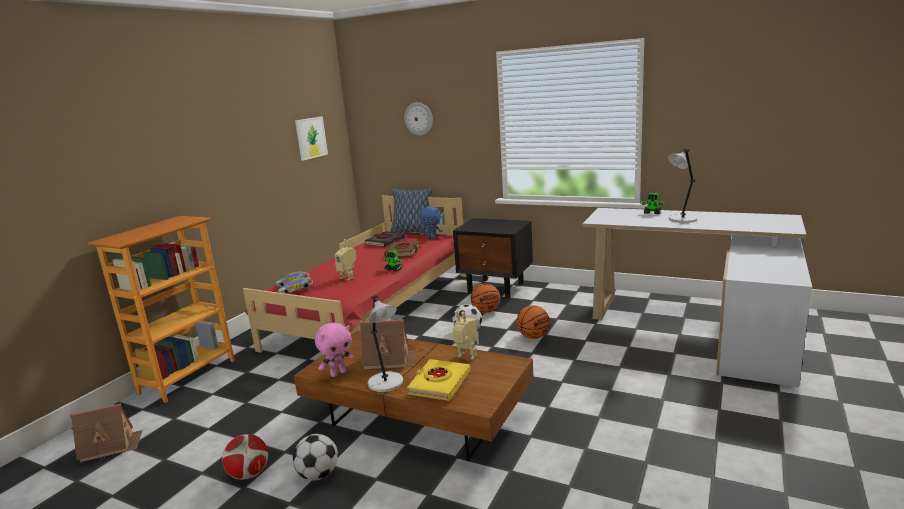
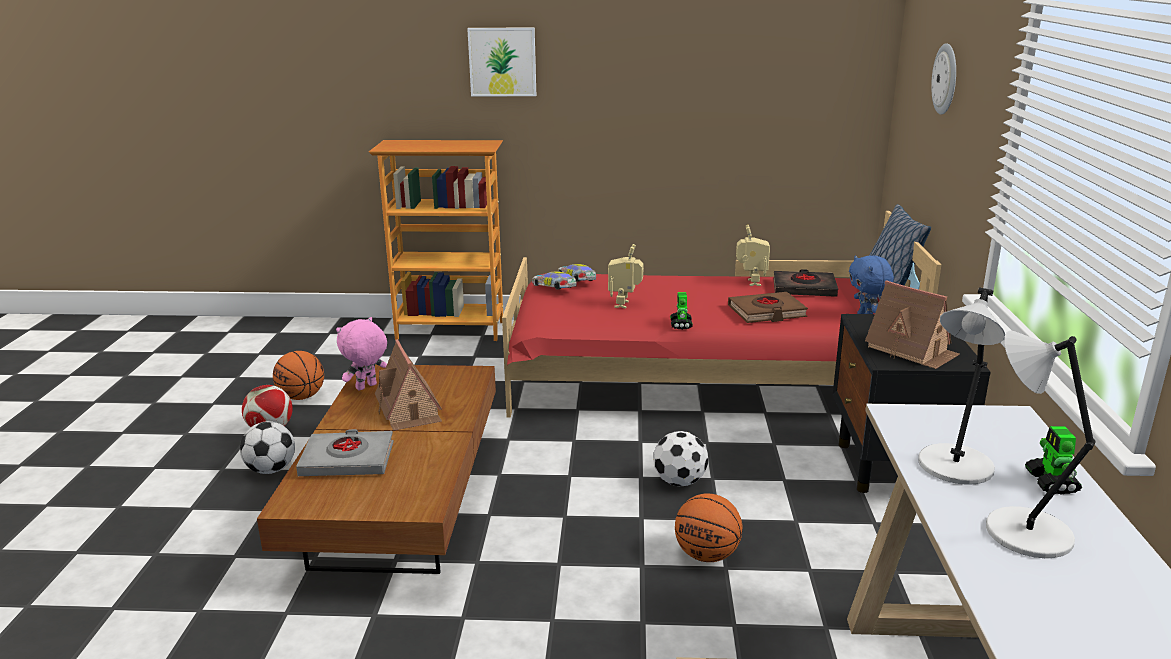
camera: 65 degrees right, 5 degrees up
toy house [70,403,142,463] -> toy house moved to [865,280,960,369]
picture [295,116,328,161] -> picture moved to [467,28,536,96]
pink plush toy [315,322,355,377] -> pink plush toy turned 105 degrees clockwise [336,317,387,391]
grey table lamp [368,295,403,392] -> grey table lamp moved to [918,287,1005,485]
yellow book [407,359,471,401] -> grey book [296,429,394,476]
toy robot [453,310,479,360] -> toy robot moved to [736,225,770,286]
basketball [471,283,500,313] -> basketball moved to [273,351,324,400]

